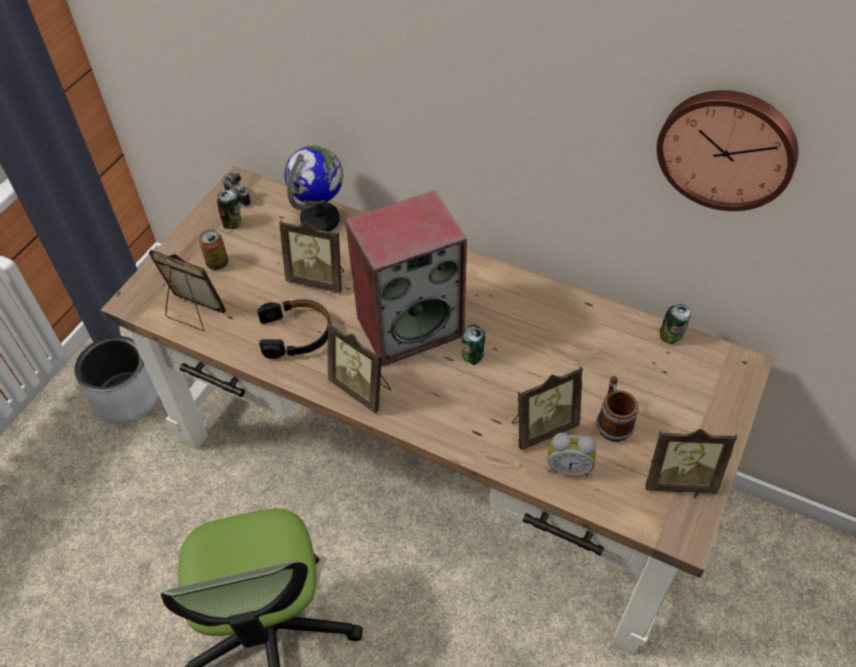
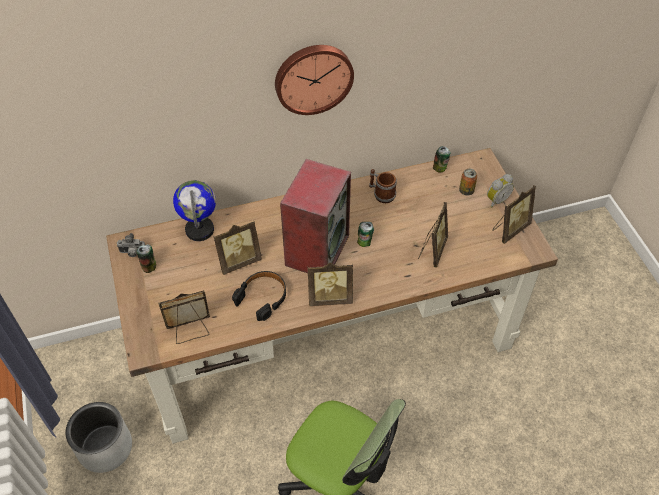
camera: 45 degrees left, 0 degrees up
can [199,230,228,270] -> can moved to [459,169,477,196]
alarm clock [548,433,596,476] -> alarm clock moved to [487,174,514,208]
mug [597,376,639,442] -> mug moved to [369,169,397,203]
wall clock [657,90,798,211] -> wall clock moved to [275,45,354,115]

